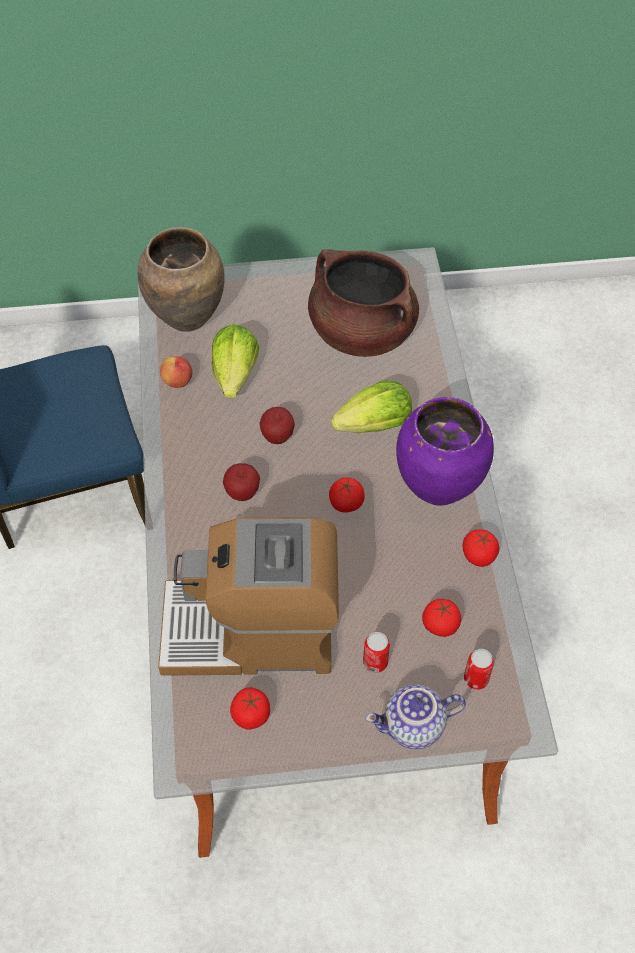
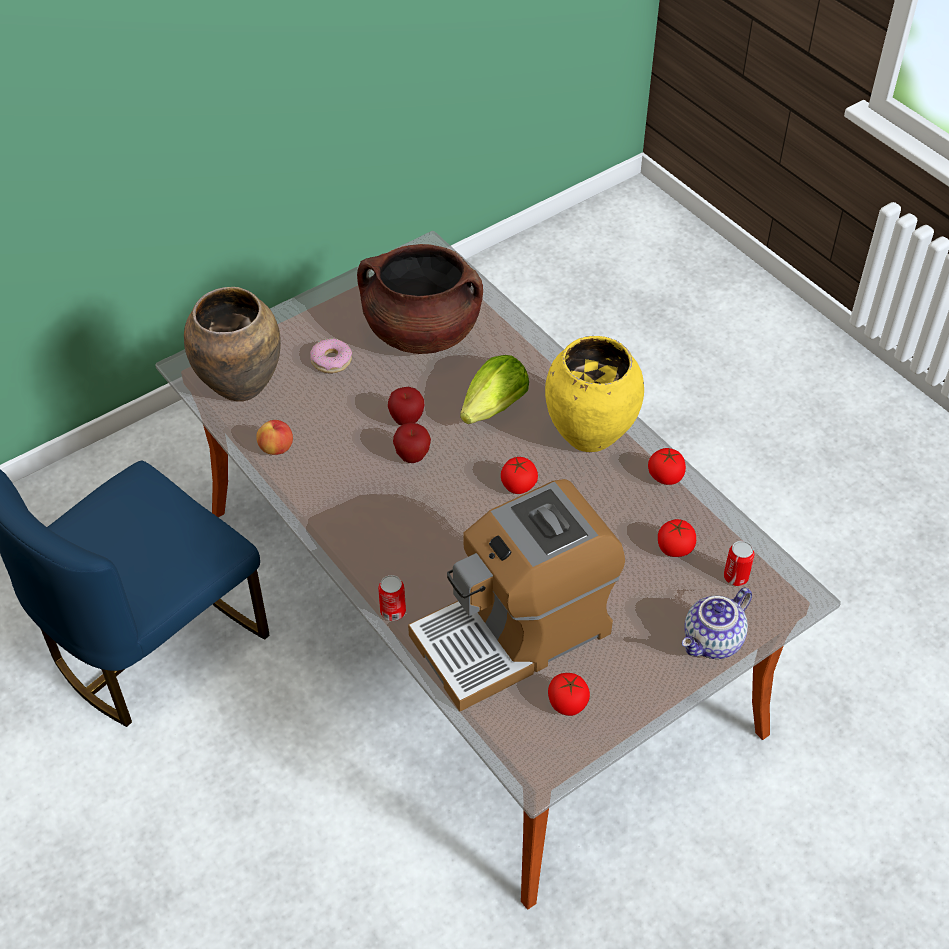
camera: 30 degrees left, 5 degrees down
lettuce [212,324,259,398] -> none
apple [223,463,260,501] -> apple moved to [388,387,424,425]
can [363,632,390,673] -> can moved to [378,575,406,621]
purple vase [396,397,494,505] -> yellow vase [545,336,644,452]
none -> donut [310,338,352,373]

